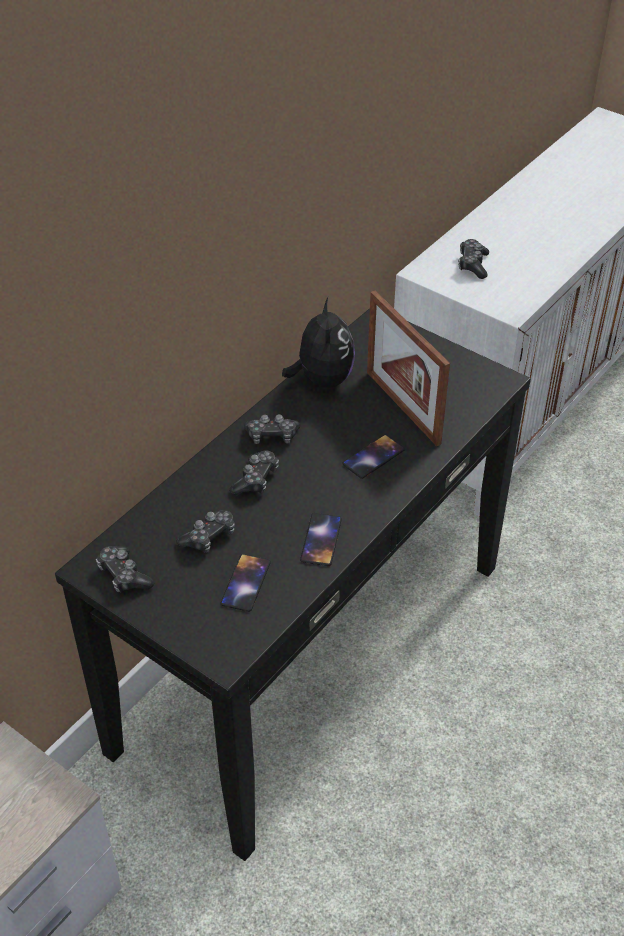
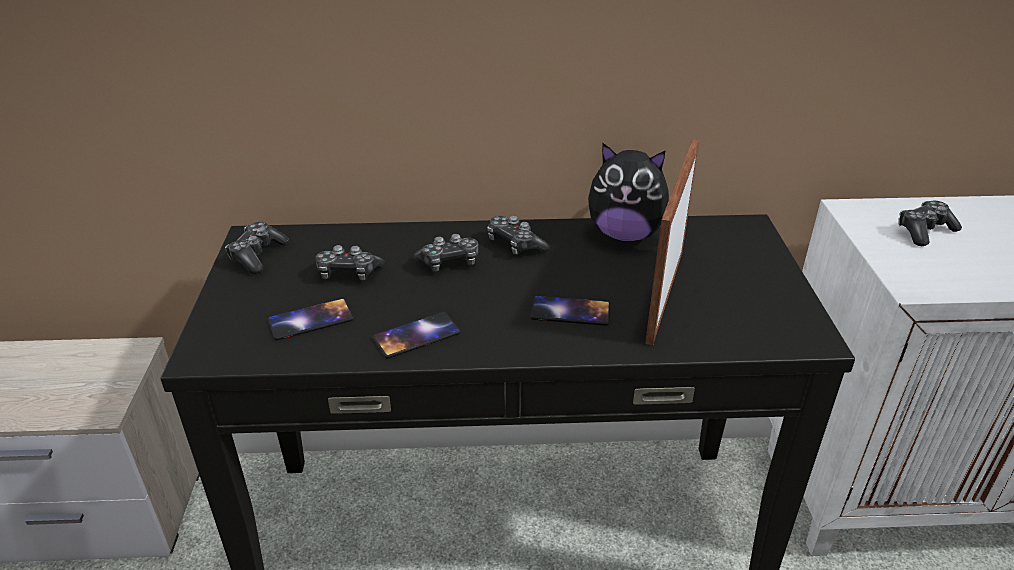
camera: 50 degrees right, 10 degrees down
plush toy [282,298,355,388] -> plush toy turned 60 degrees clockwise [588,143,669,242]

